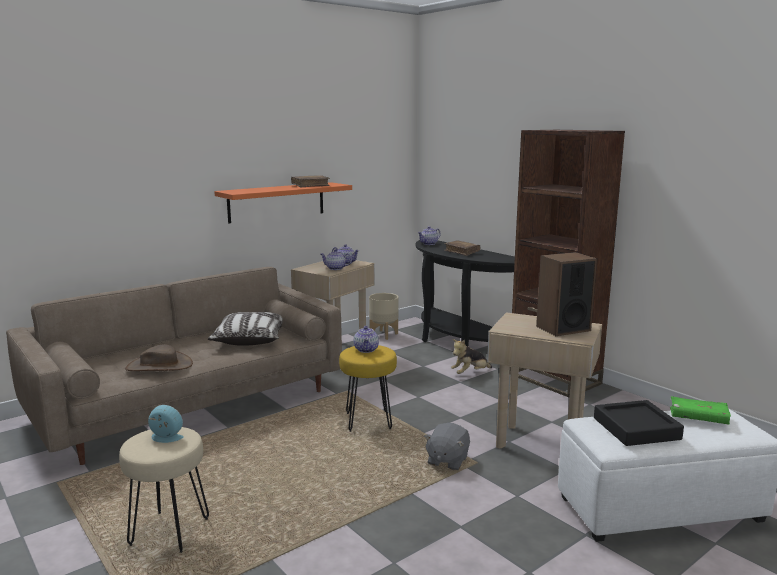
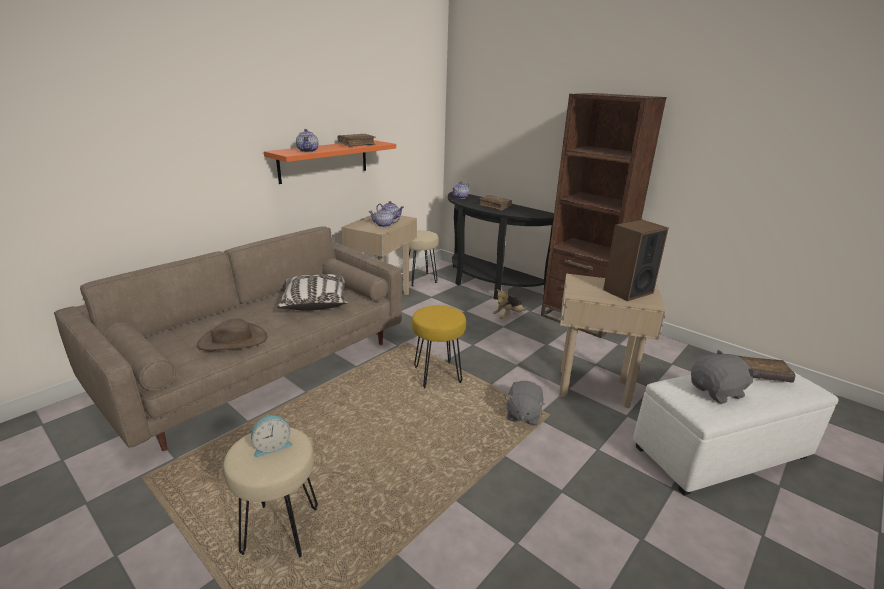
camera: 10 degrees left, 10 degrees up
alarm clock [148,405,184,443] -> alarm clock turned 150 degrees clockwise [251,415,292,457]
teapot [354,326,379,353] -> teapot moved to [296,129,318,152]
beige planter [369,293,398,340] -> beige stool [409,230,439,286]
black tray [594,400,684,446] -> grey plush toy [691,350,758,404]
green book [670,396,731,425] -> brown book [736,355,796,383]

